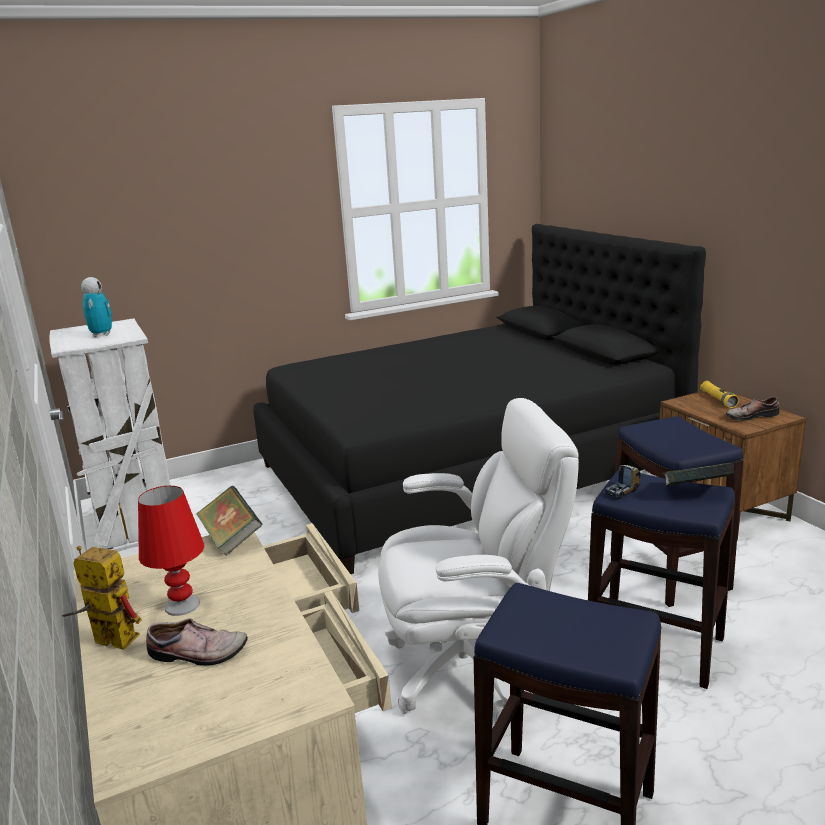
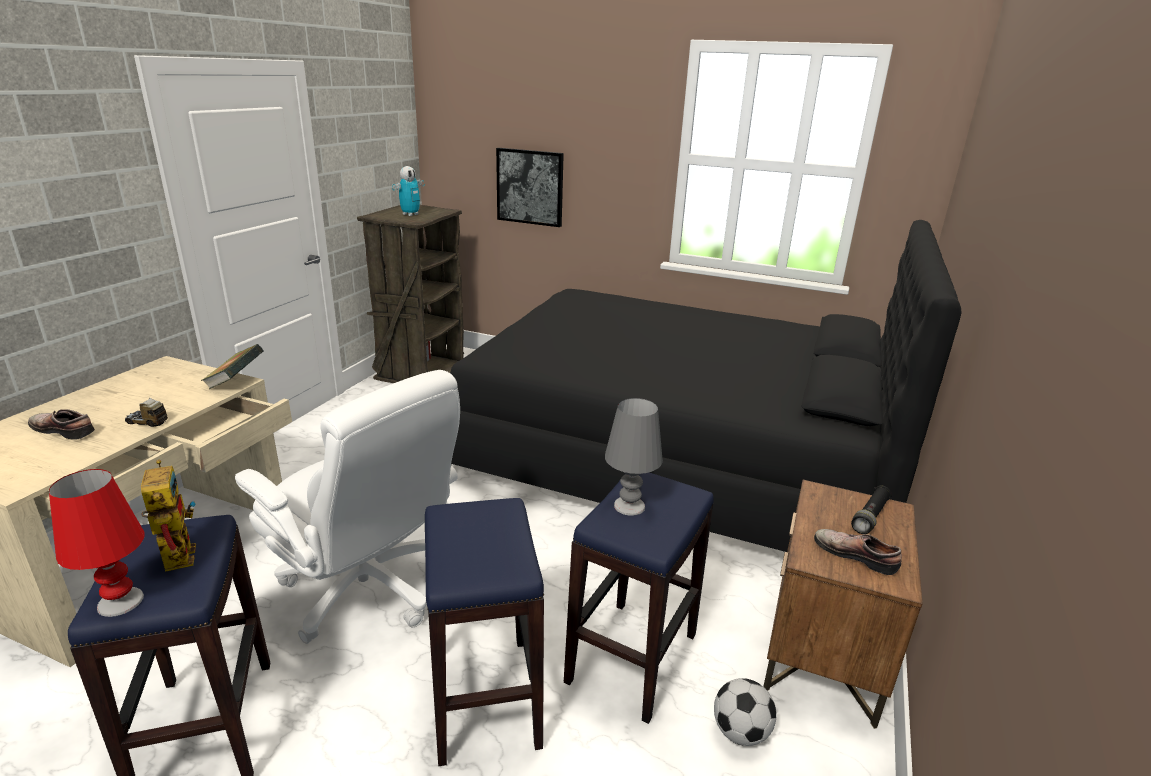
camera: 45 degrees right, 5 degrees up
white bookcase [49,318,171,552] -> brown bookcase [357,205,464,383]
toy robot [62,546,142,650] -> toy robot moved to [141,459,196,572]
red table lamp [138,486,204,616] -> red table lamp moved to [49,469,145,617]
shoe [146,618,248,666] -> shoe turned 150 degrees clockwise [28,409,95,440]
toy truck [605,465,641,499] -> toy truck moved to [125,398,168,427]
book [662,463,734,486] -> none
yellow flashlight [700,381,739,408] -> black flashlight [851,486,892,534]
none -> picture [496,148,564,227]
none -> grey table lamp [605,398,663,516]
none -> football [714,678,776,746]

